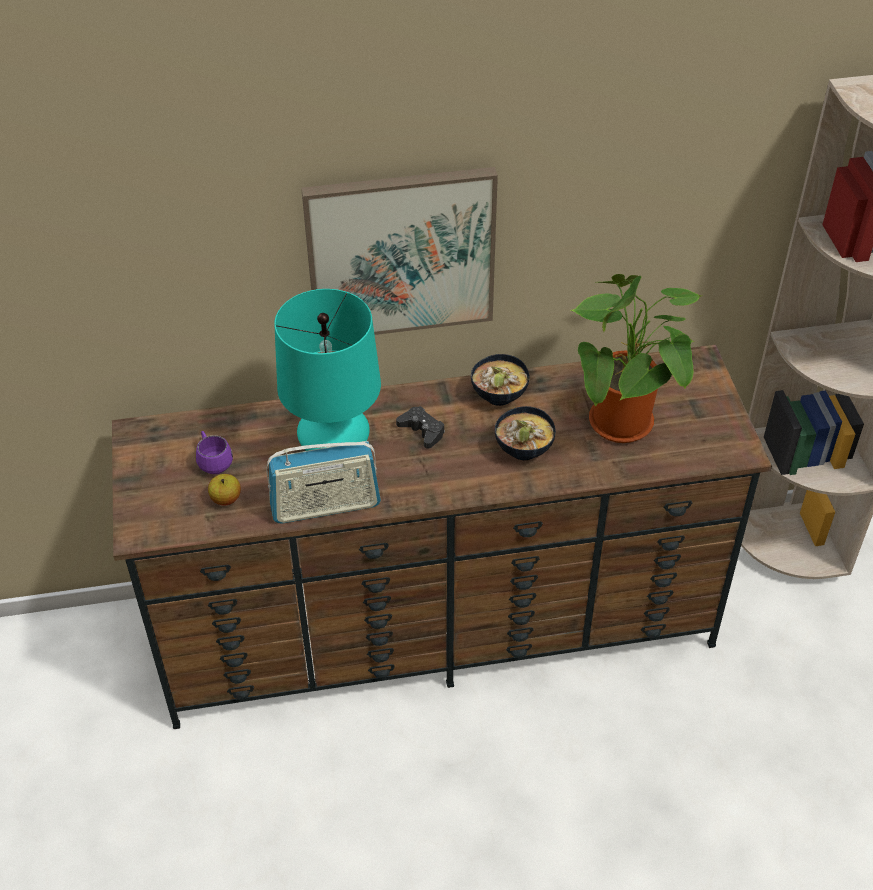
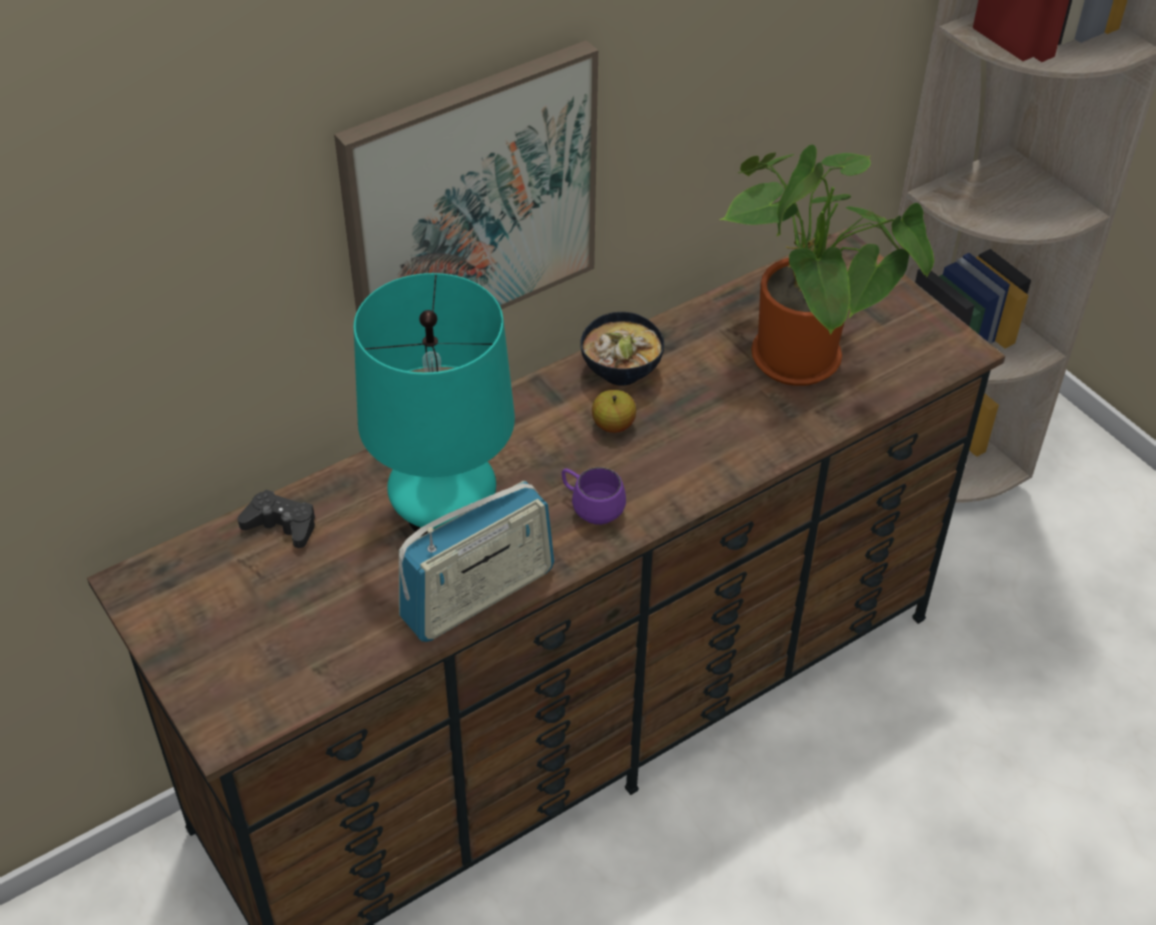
camera: 25 degrees left, 0 degrees up
purple mug [196,431,233,474] -> purple mug moved to [562,467,626,525]
apple [208,474,241,505] -> apple moved to [592,390,636,433]
black game controller [396,406,445,449] -> black game controller moved to [238,490,315,548]
bowl [495,406,556,460] -> none

